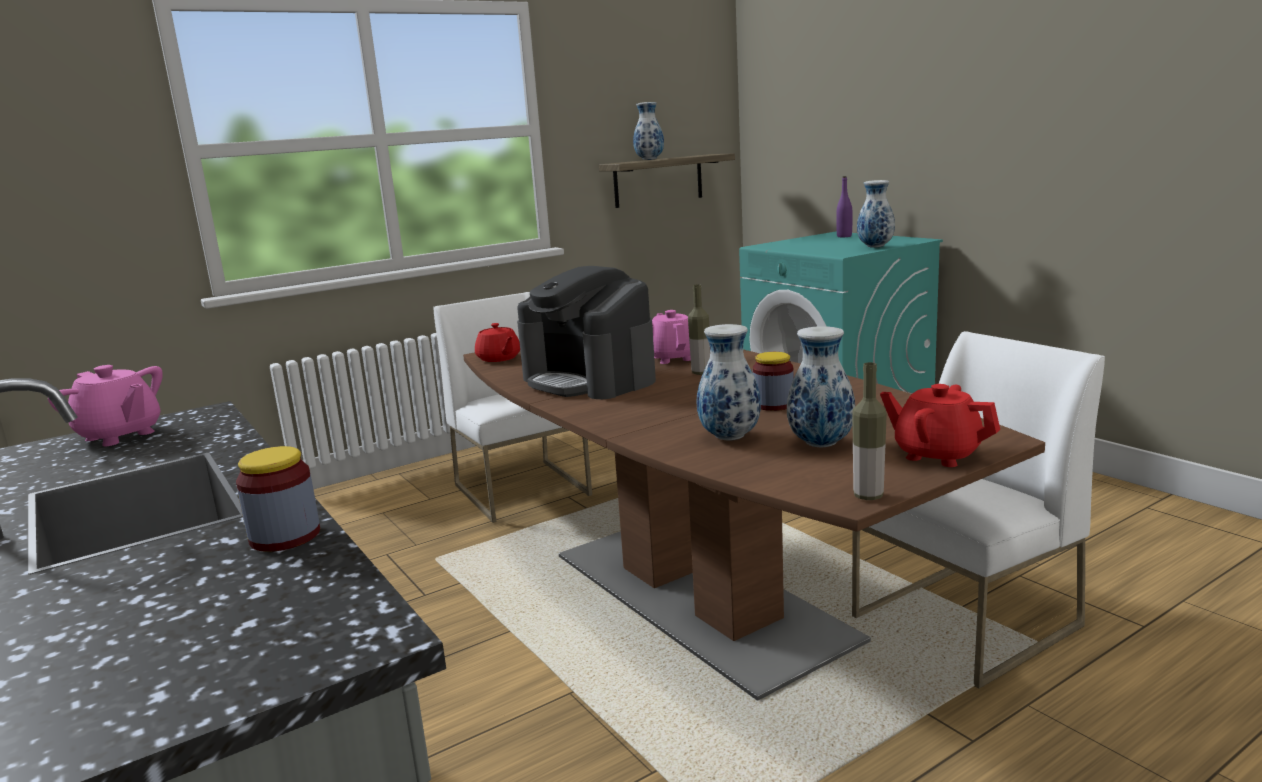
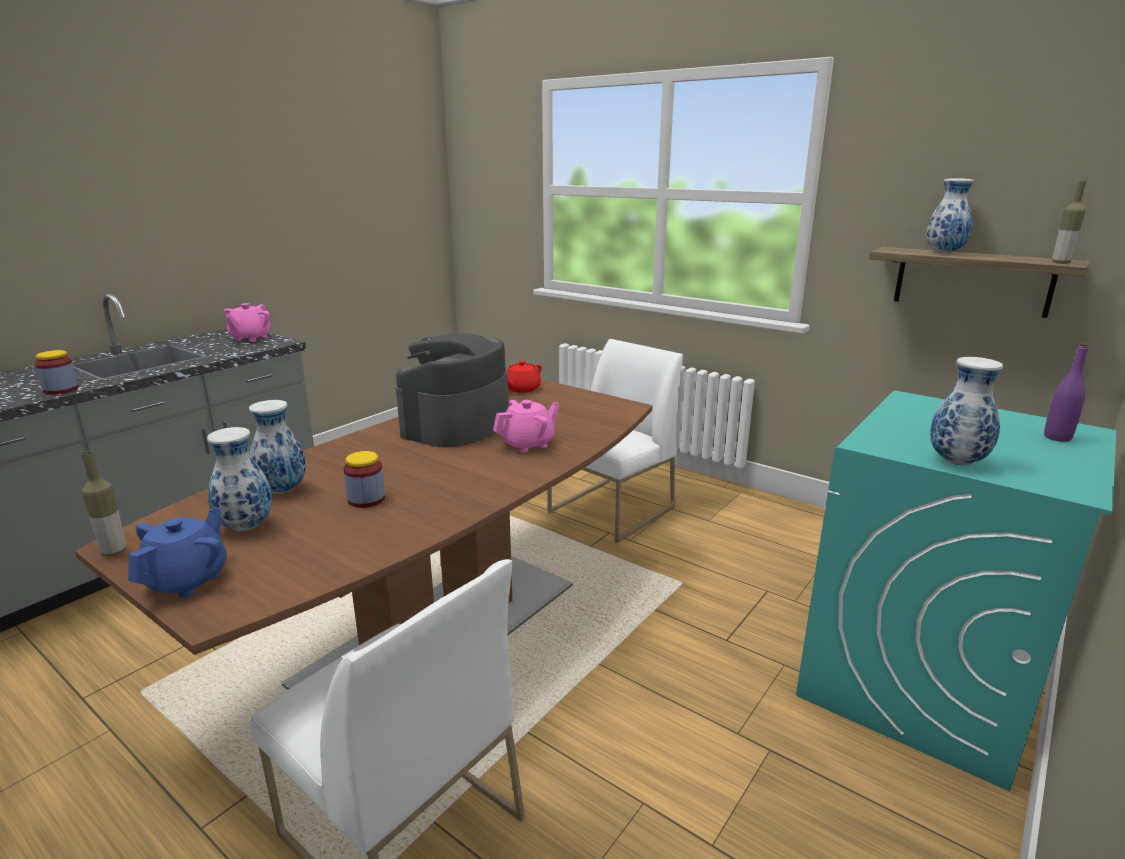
camera: 70 degrees right, 5 degrees up
bottle [688,284,710,375] -> bottle moved to [1052,181,1086,264]
red teapot [880,384,1000,467] -> blue teapot [128,508,227,598]

